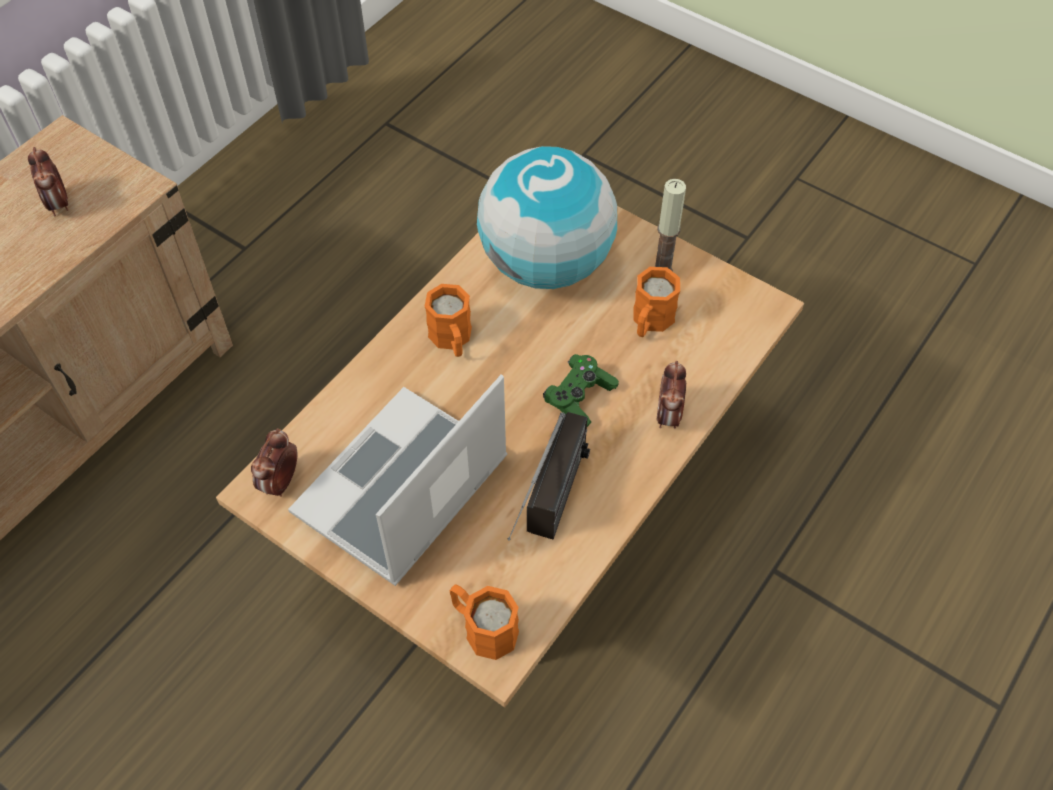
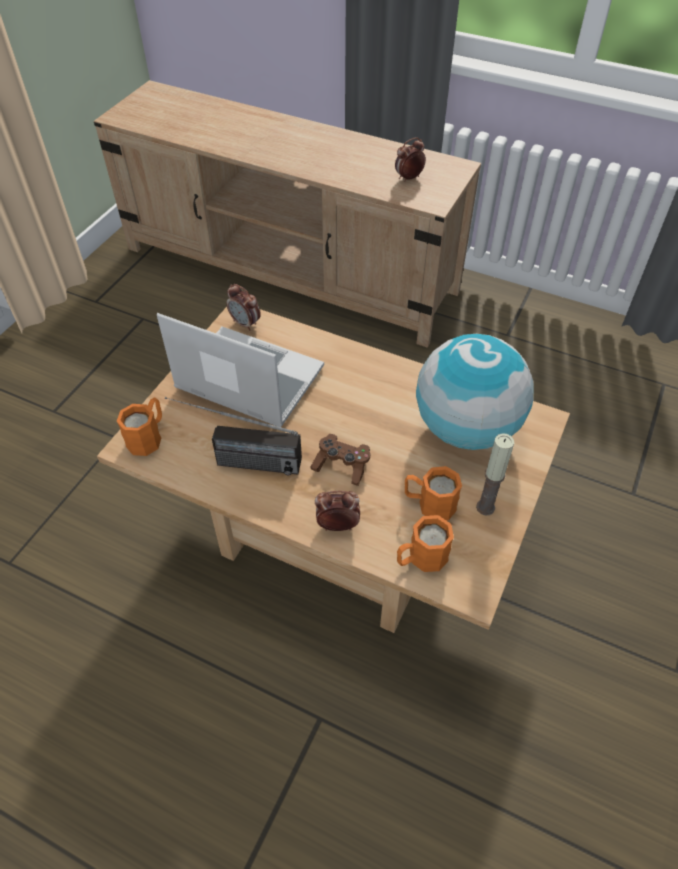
camera: 80 degrees right, 5 degrees down
alarm clock [251,428,297,497] -> alarm clock turned 150 degrees counterclockwise [226,284,261,331]
orange mug [425,284,472,357] -> orange mug moved to [397,515,454,572]
green game controller [543,354,619,427] -> brown game controller [310,434,370,486]

